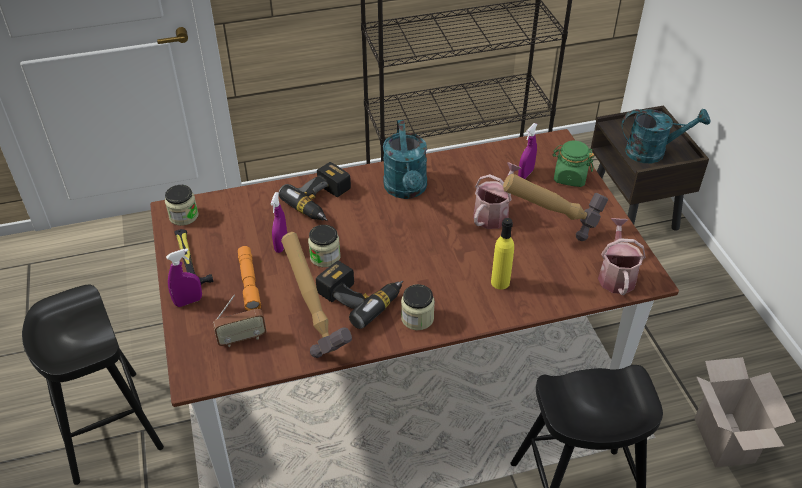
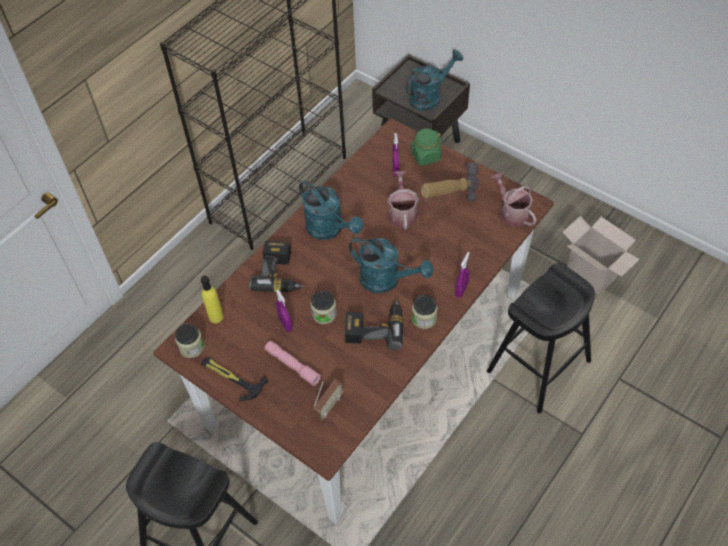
camera: 35 degrees left, 10 degrees up
purple spray bottle [166,248,202,307] -> purple spray bottle moved to [455,252,470,298]
orange flashlight [238,246,261,311] -> pink flashlight [265,341,321,386]
hammer [281,232,352,358] -> none
yellow bottle [491,218,514,290] -> yellow bottle moved to [201,276,224,323]
none -> turquoise watering can [349,237,433,293]

